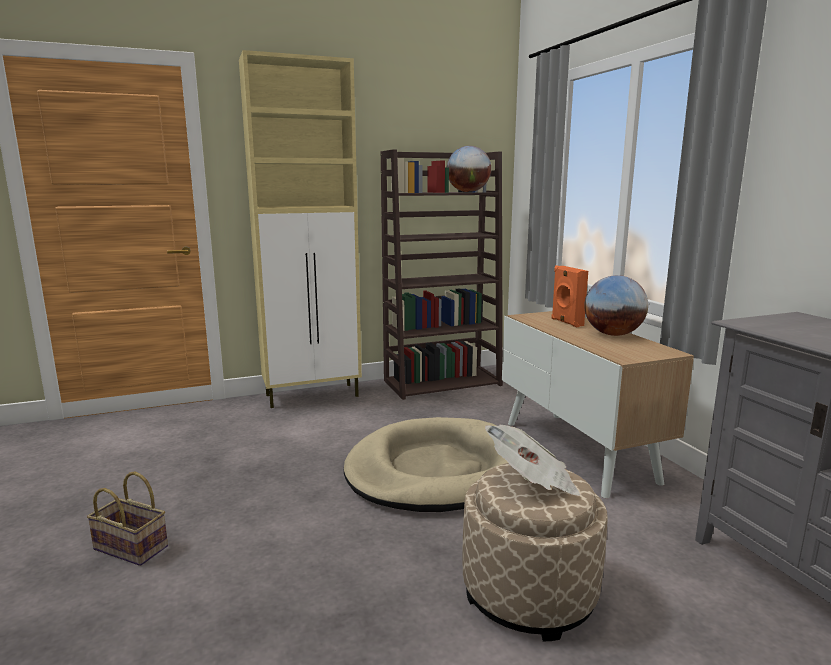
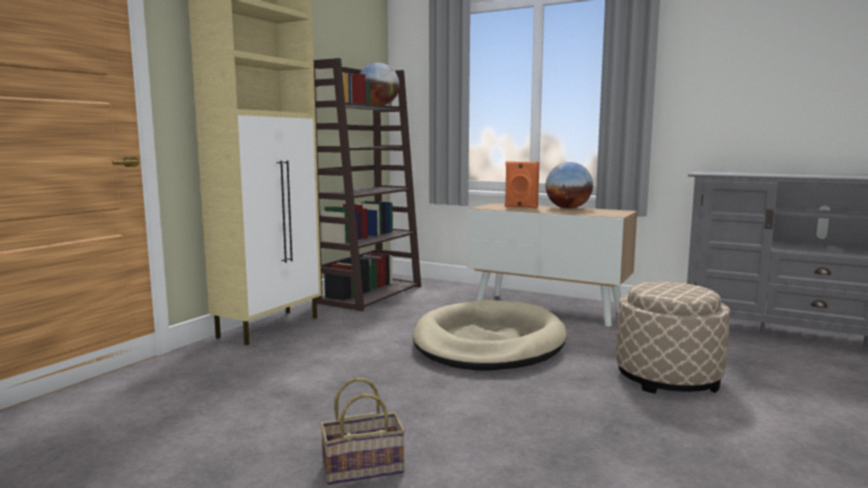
camera: 40 degrees left, 5 degrees down
newspaper [485,425,581,496] -> none

